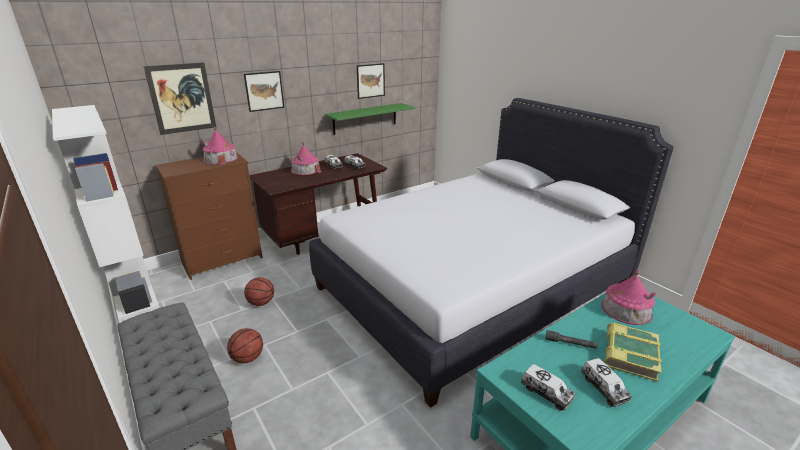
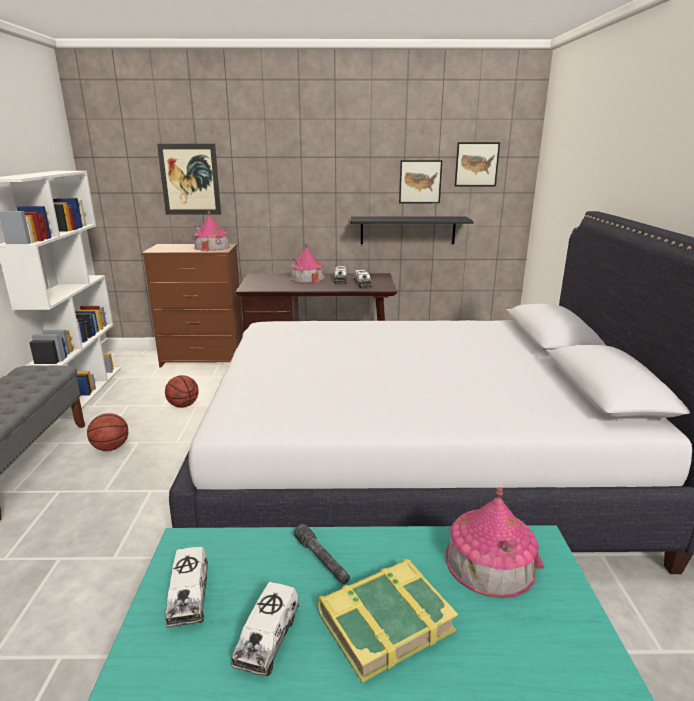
camera: 35 degrees right, 5 degrees down
picture [244,71,284,112] -> picture moved to [455,142,500,186]
green shelf [325,103,415,135] -> black shelf [351,216,474,244]

